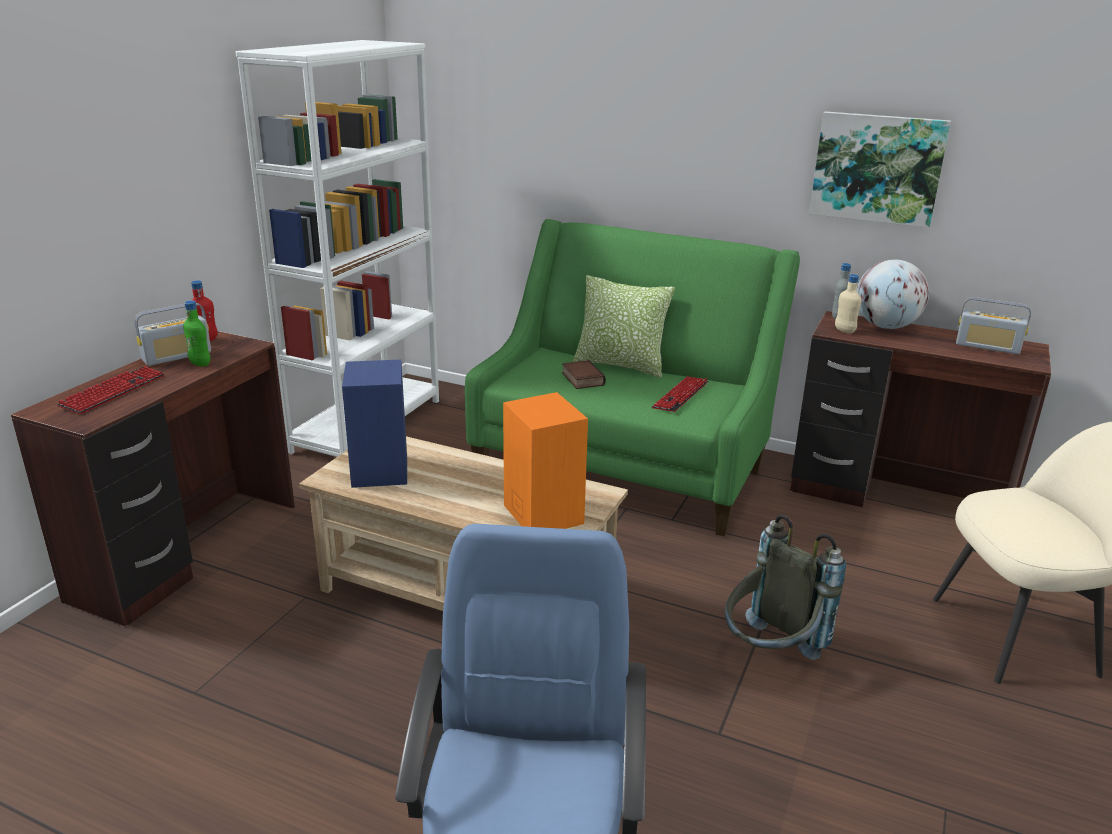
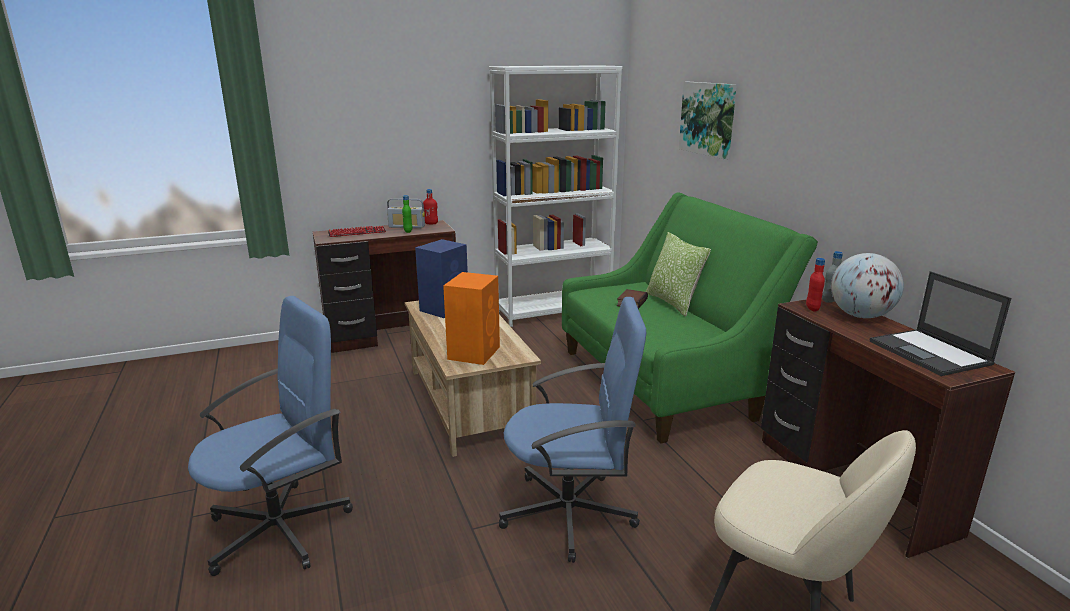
camera: 45 degrees right, 5 degrees down
keyboard [652,376,709,412] -> none
grey backpack [725,514,846,660] -> blue office chair [499,297,646,563]
picture [809,111,951,228] -> picture moved to [679,82,737,159]
beige bottle [835,274,861,334] -> red bottle [806,258,825,311]
radio [956,297,1031,355] -> laptop [870,271,1011,376]

